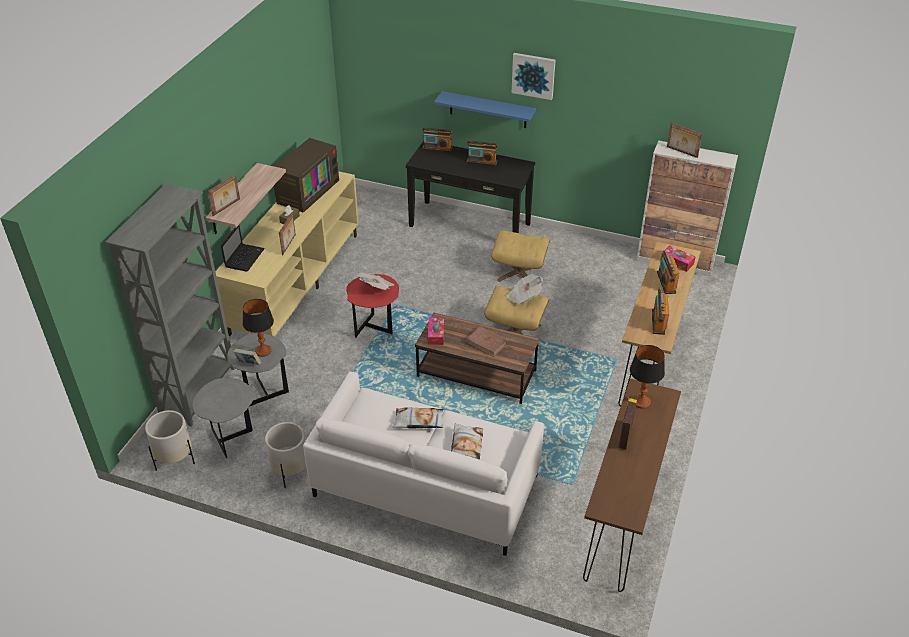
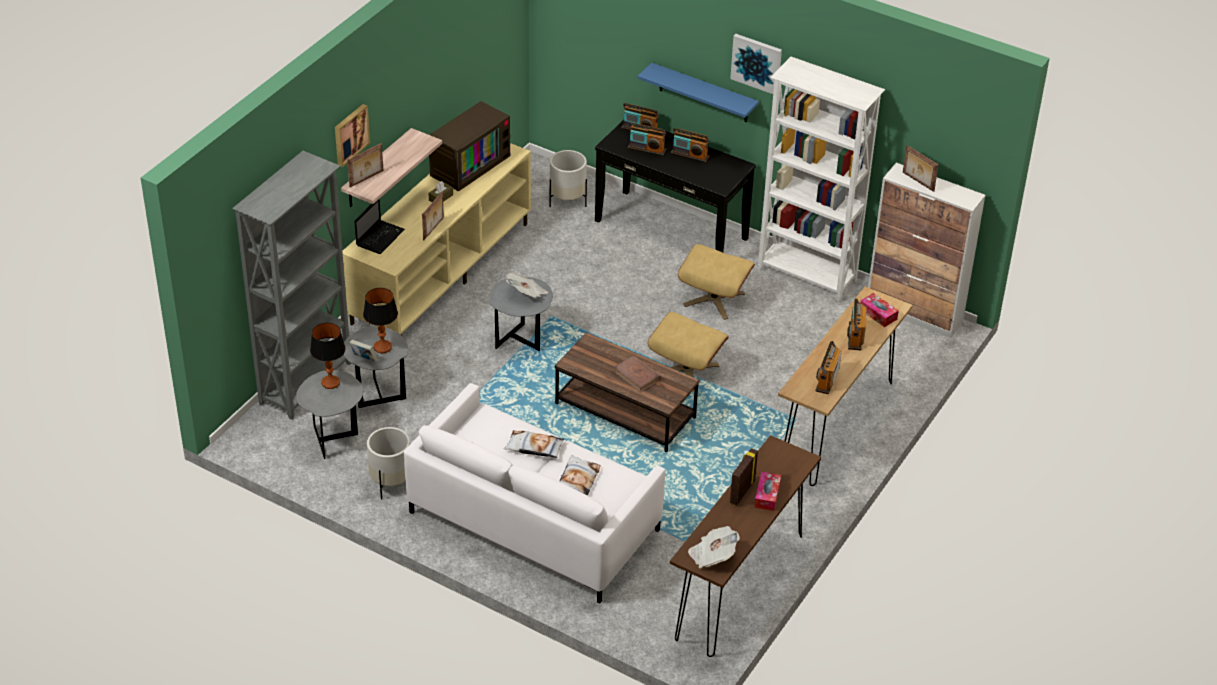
camera: 10 degrees right, 0 degrees up
white planter [145,410,195,471] -> white planter moved to [549,150,587,207]
red side table [346,274,399,338] -> grey side table [490,277,553,351]
tissue box [428,317,444,345] -> tissue box moved to [754,472,781,511]
newspaper [506,274,543,305] -> newspaper moved to [688,526,740,568]
table lamp [630,345,665,409] -> table lamp moved to [310,323,345,389]
none -> picture [335,104,370,167]
none -> radio [628,123,666,156]
none -> white bookcase [758,57,885,302]

